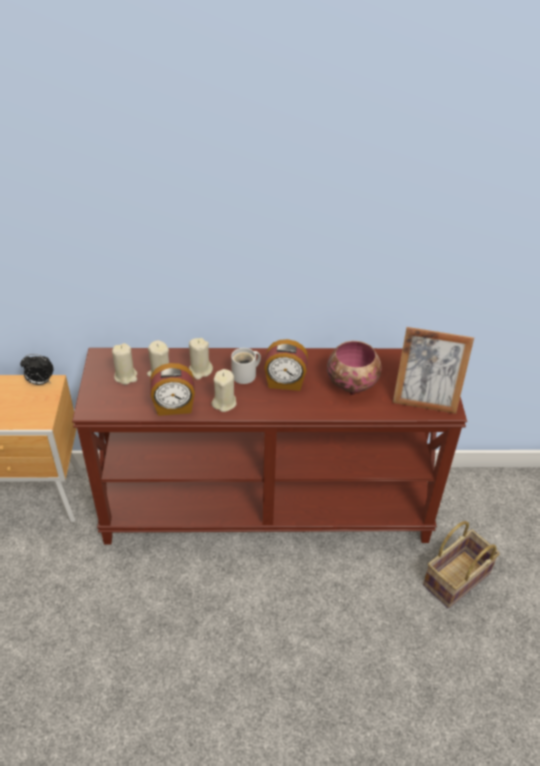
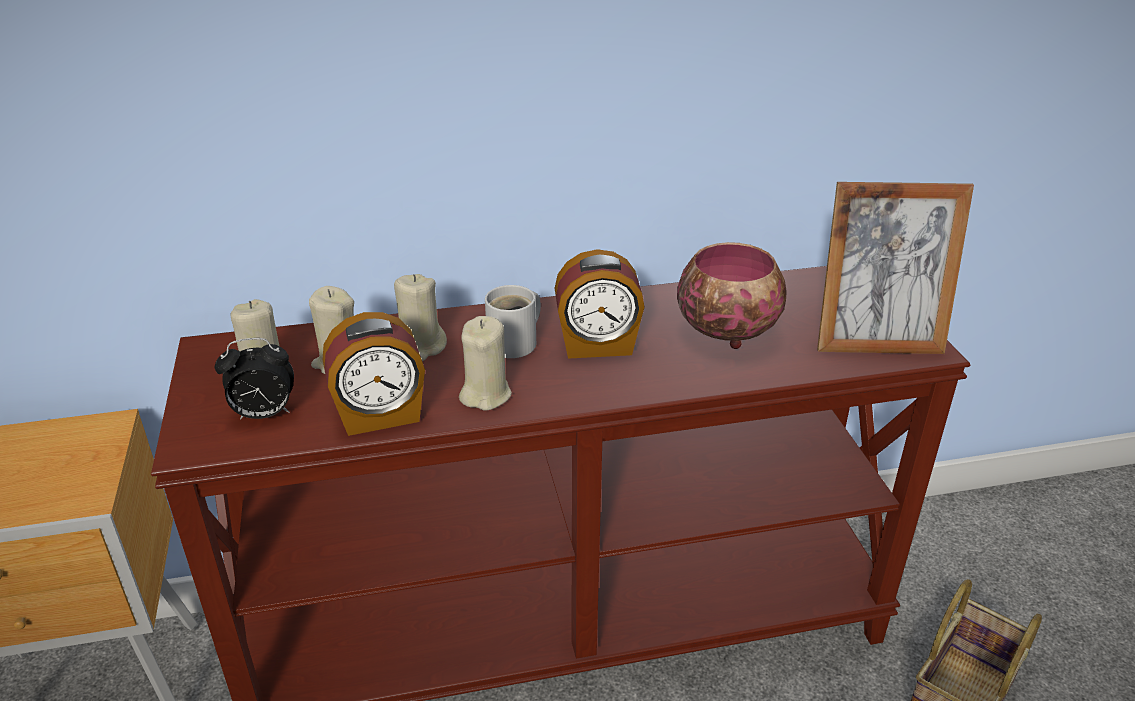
camera: 10 degrees left, 10 degrees down
alarm clock [20,354,54,385] -> alarm clock moved to [215,338,294,420]

